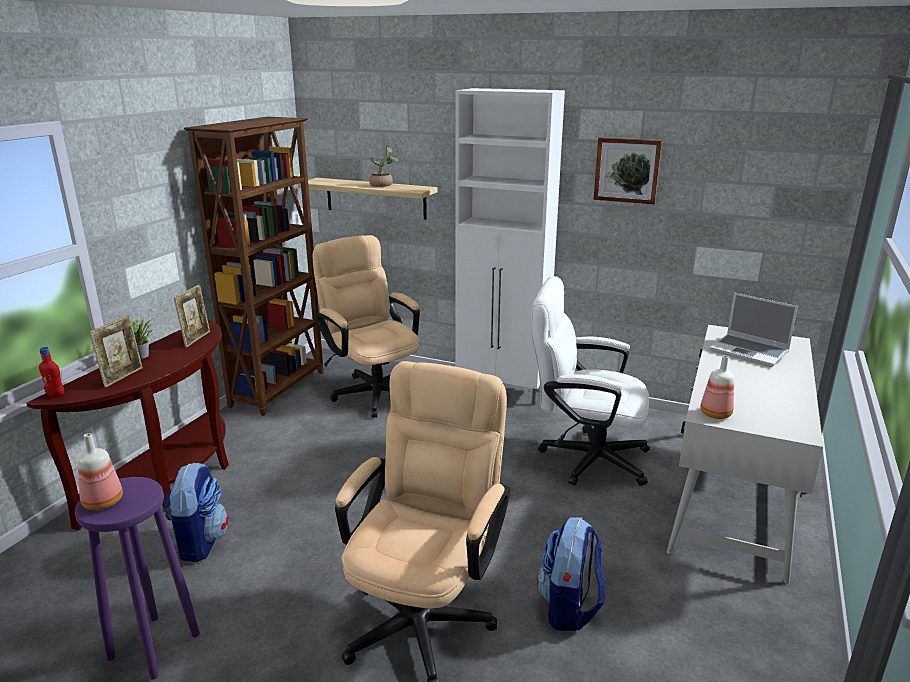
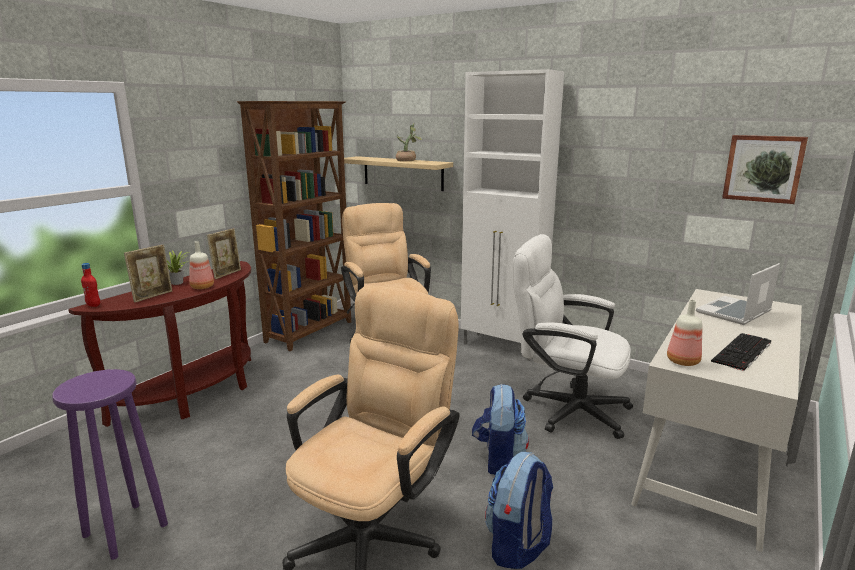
camera: 10 degrees right, 5 degrees down
bottle [78,433,123,510] -> bottle moved to [189,241,214,289]
backpack [163,463,229,562] -> backpack moved to [472,384,529,475]
picture [594,137,663,204] -> picture moved to [722,135,808,204]
laptop [710,293,798,367] -> laptop turned 90 degrees clockwise [696,263,780,325]
none -> keyboard [711,333,771,371]

